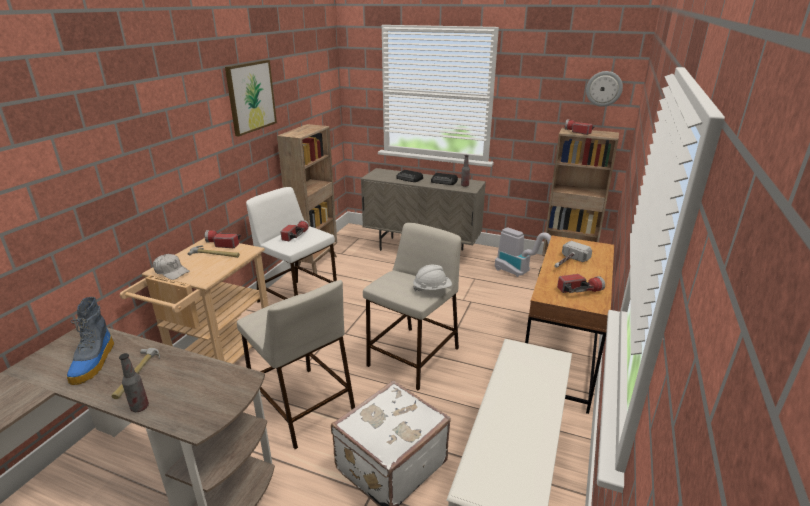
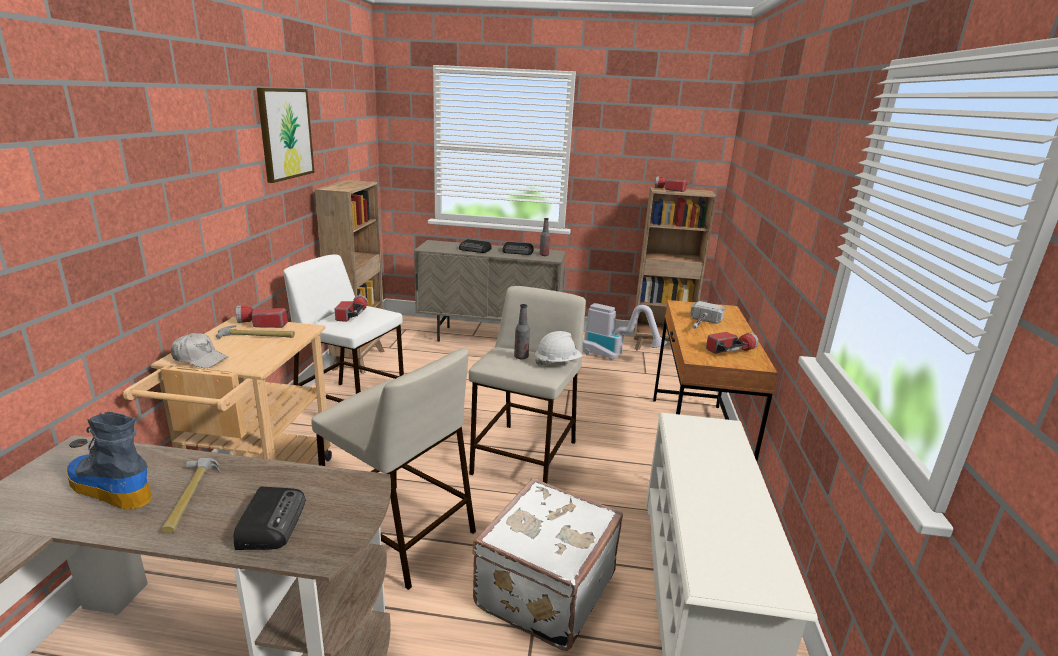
camera: 15 degrees left, 5 degrees down
boot [67,297,114,385] -> boot turned 135 degrees clockwise [66,412,152,510]
bottle [119,353,149,412] -> bottle moved to [514,304,530,359]
wall clock [586,71,623,107] -> none
none -> radio [234,486,306,550]

